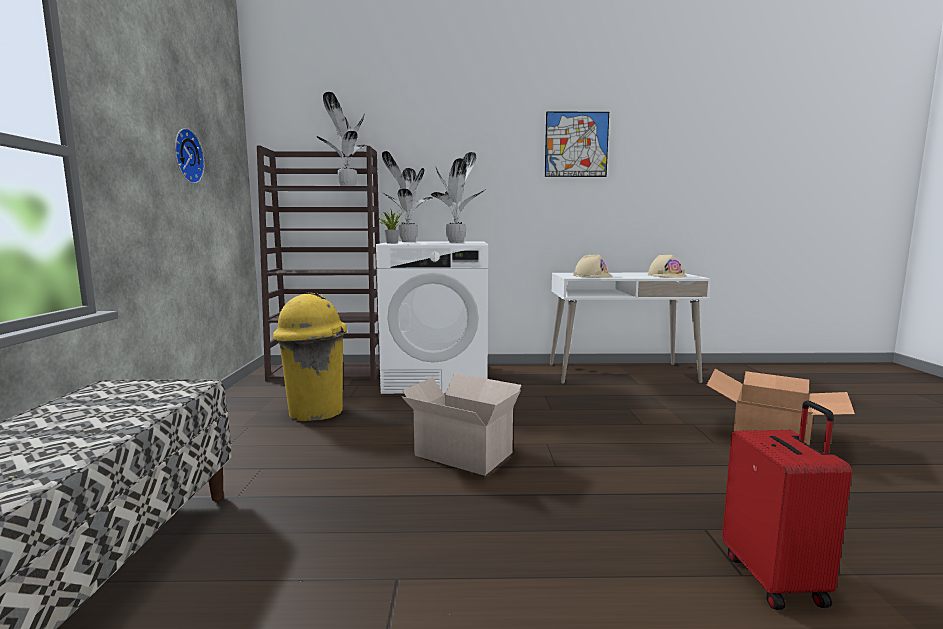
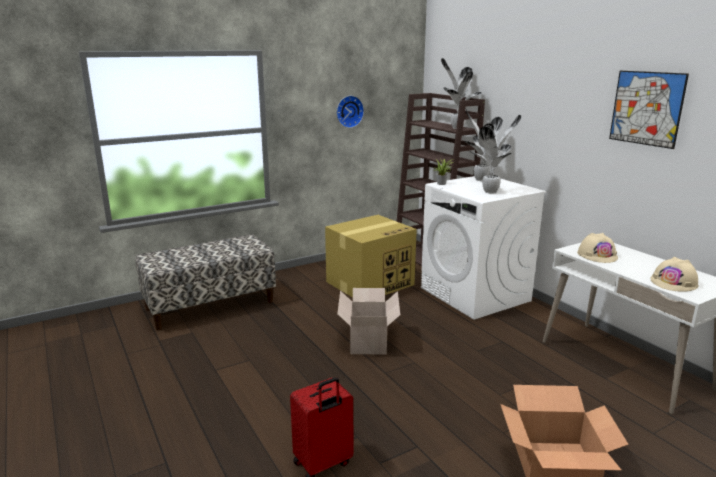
camera: 60 degrees right, 10 degrees up
yellow trash can [273,292,347,421] -> cardboard box [325,215,417,298]

